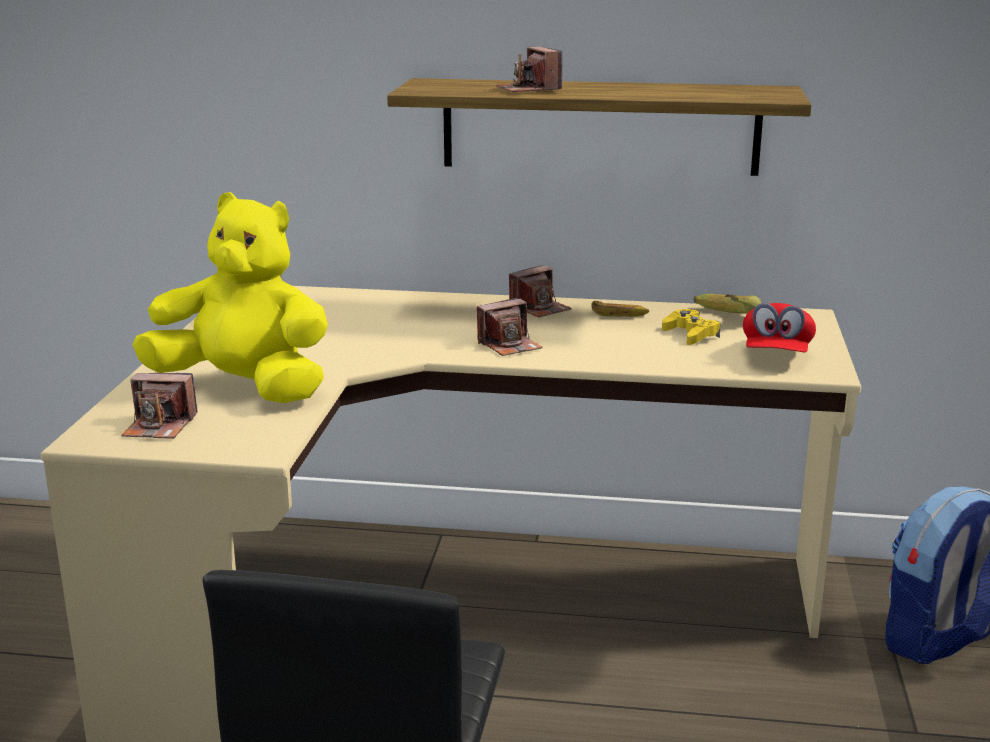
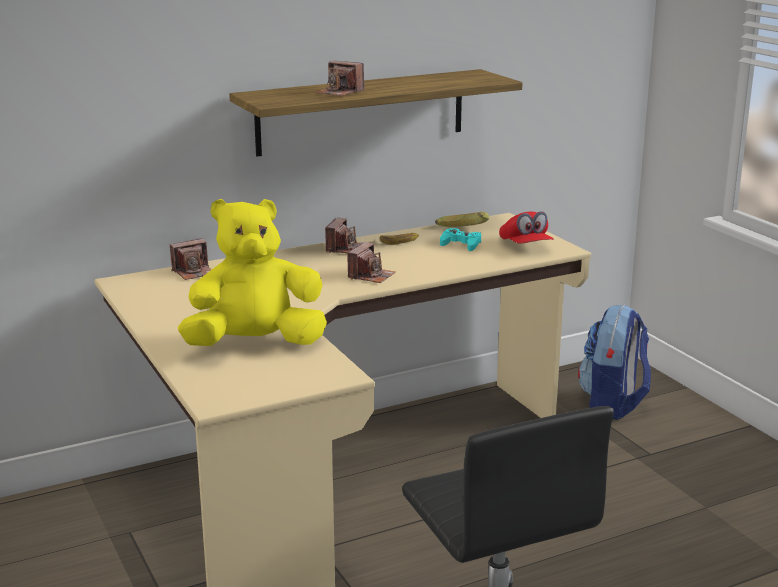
camera: 35 degrees left, 0 degrees up
camera [121,373,198,439] -> camera moved to [170,238,211,280]
yellow game controller [662,309,720,345] -> turquoise game controller [440,228,481,251]

